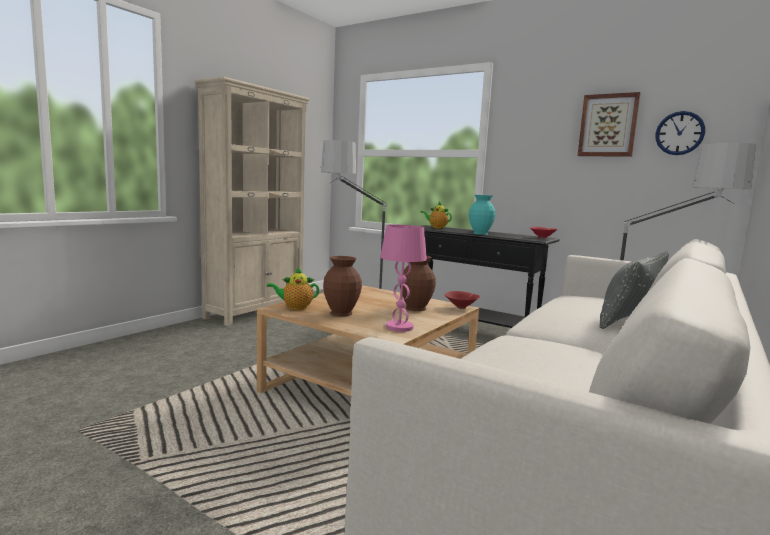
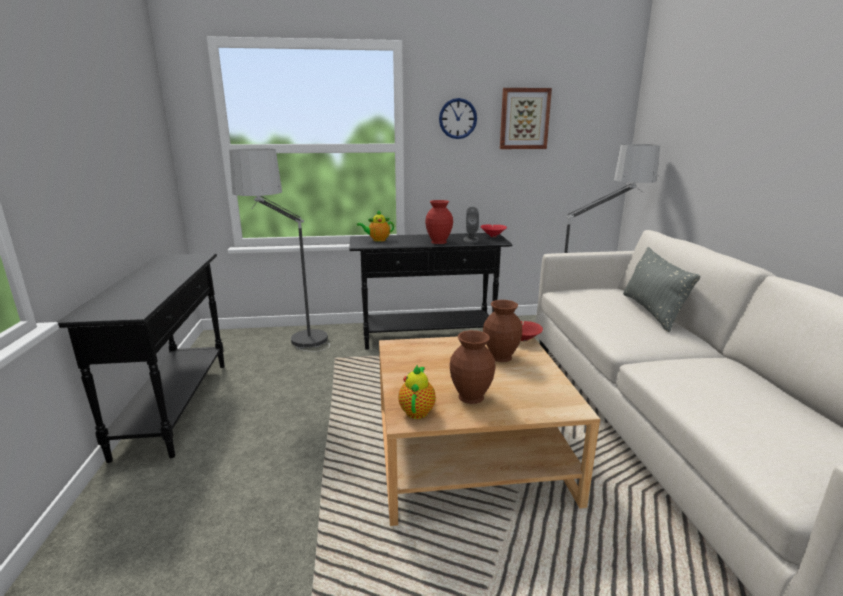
camera: 40 degrees left, 10 degrees up
beige bookcase [195,77,310,326] -> black console table [57,253,225,463]
teapot [267,267,319,310] -> teapot turned 150 degrees clockwise [398,364,436,419]
pink table lamp [380,225,427,332] -> none
turquoise vase [469,195,495,235] -> red vase [425,200,453,244]
wall clock [655,111,705,155] -> wall clock moved to [439,98,477,139]
none -> grey speaker [463,207,479,243]

